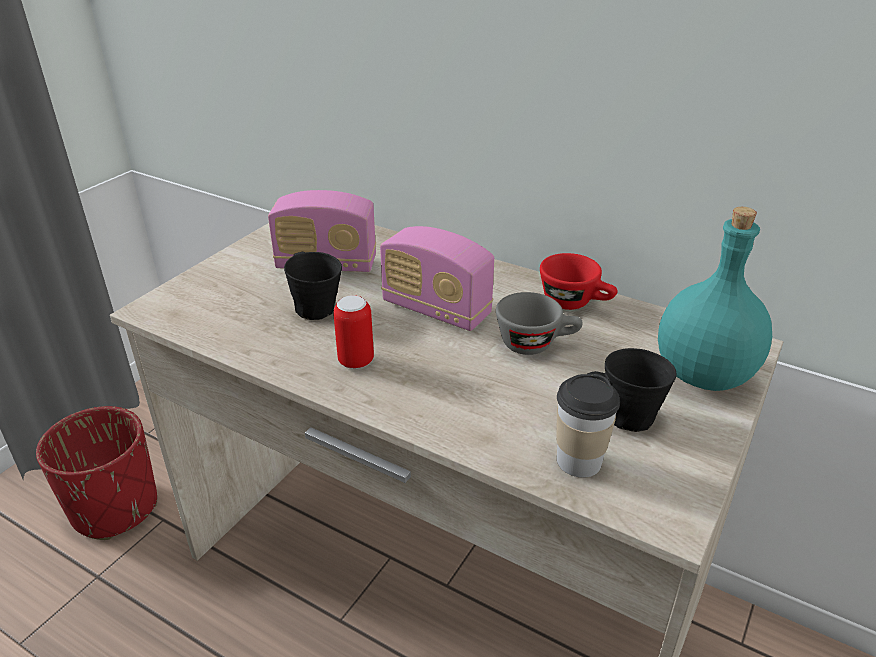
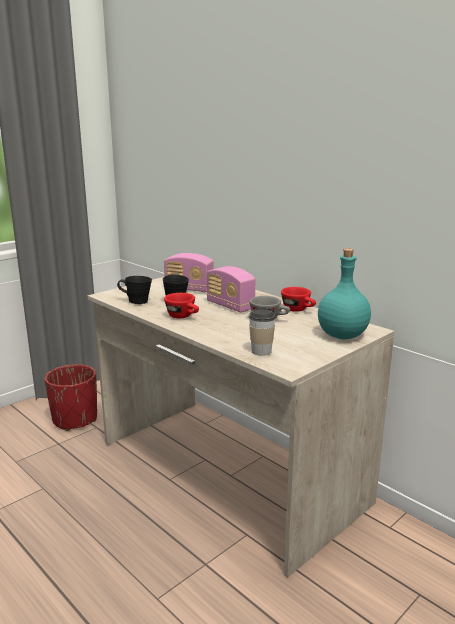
camera: 15 degrees right, 15 degrees down
can [333,295,374,369] -> red cup [164,293,199,318]
black mug [588,348,677,432] -> black mug moved to [117,276,152,304]

